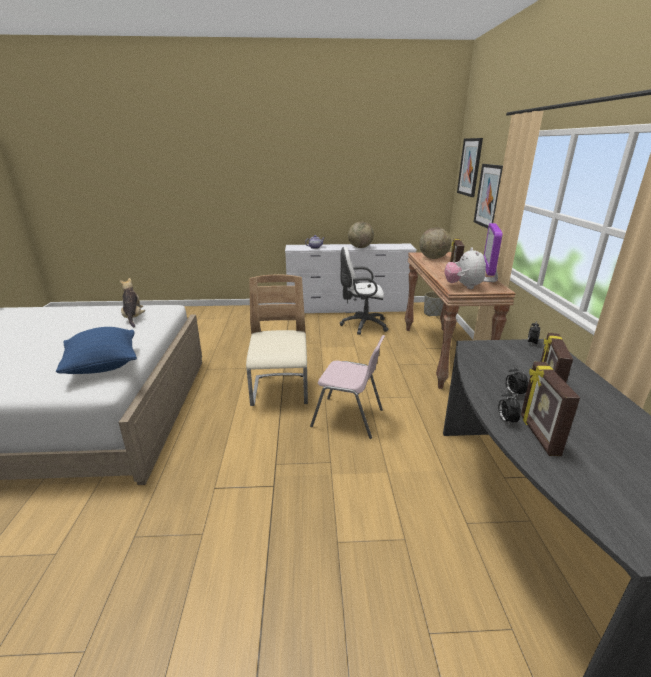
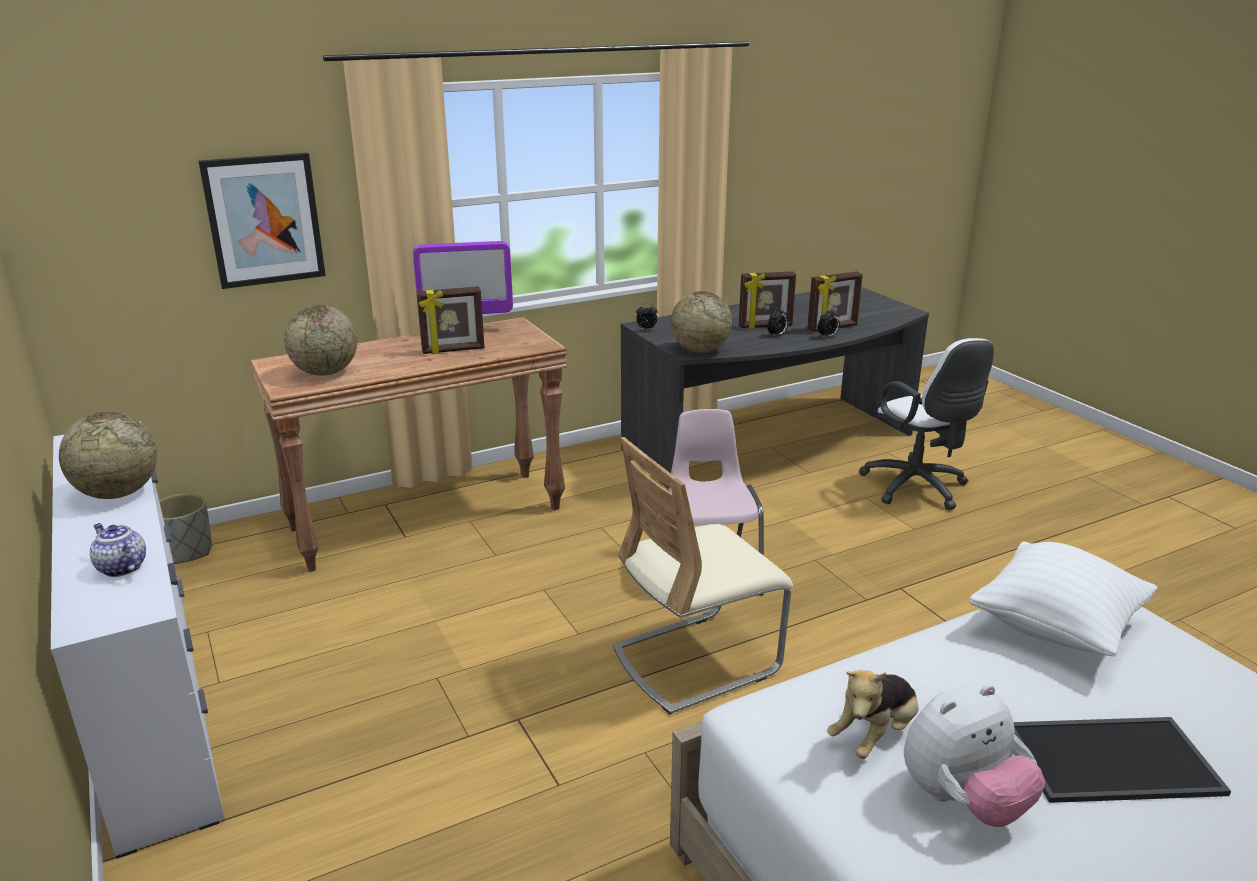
camera: 115 degrees left, 0 degrees up
blue pillow [56,327,137,374] -> white pillow [969,541,1158,656]
white office chair [340,247,388,335] -> white office chair moved to [859,338,994,510]
plush toy [444,247,486,289] -> plush toy moved to [904,684,1045,827]
picture [457,138,483,197] -> none
none -> globe [671,291,732,353]
none -> tray [1013,717,1231,803]

